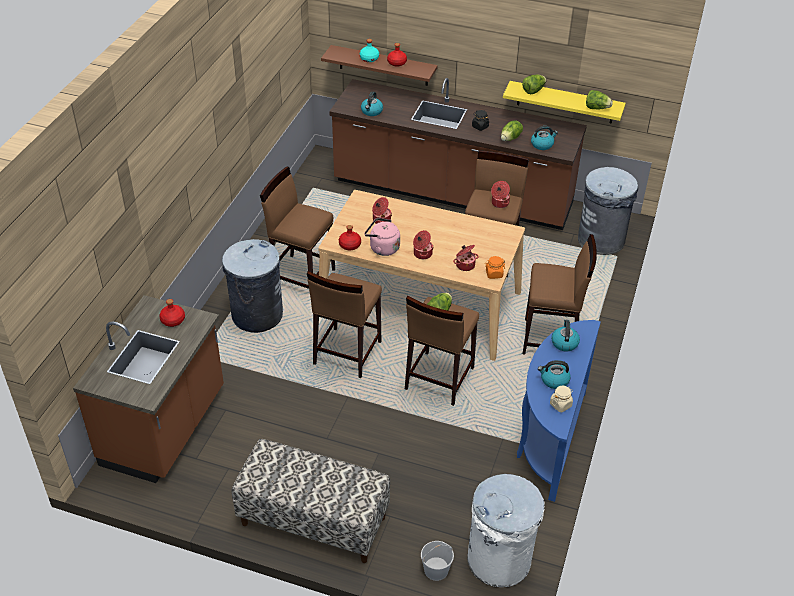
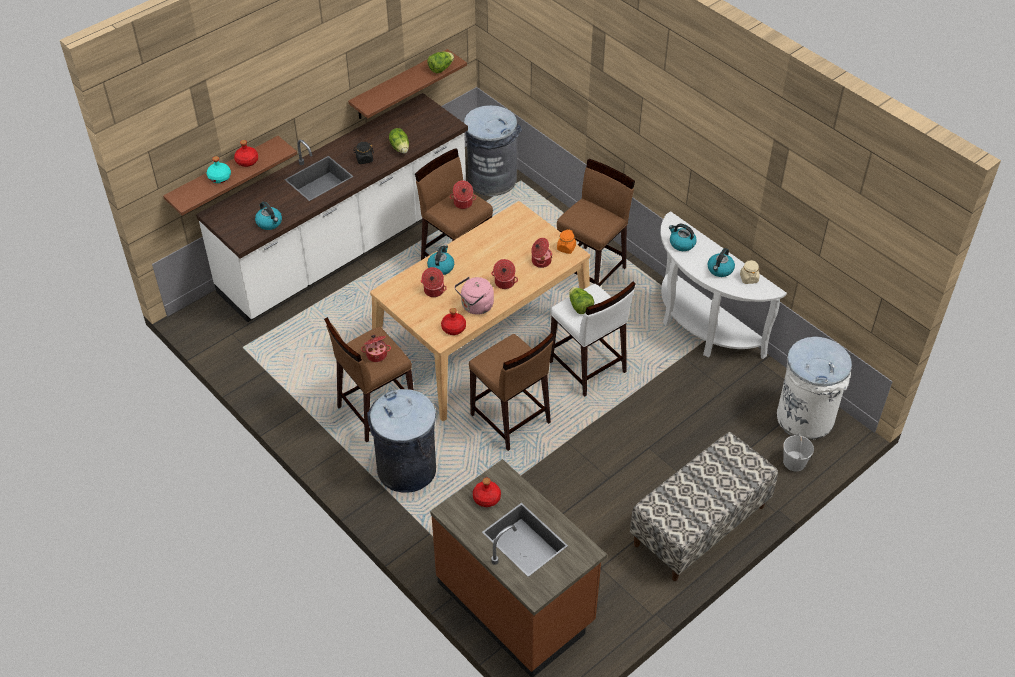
camera: 60 degrees left, 5 degrees up
brown counter [329,78,587,230] -> white counter [196,93,468,322]
brown stool [405,296,479,406] -> white stool [550,281,635,397]
yellow shelf [503,81,626,124] -> brown shelf [348,49,467,119]
blue console table [517,320,601,502] -> white console table [660,211,787,359]
lettuce [522,75,546,94] -> none
kettle [531,126,558,150] -> kettle moved to [427,245,454,275]
none -> cooking pot [361,334,391,362]

